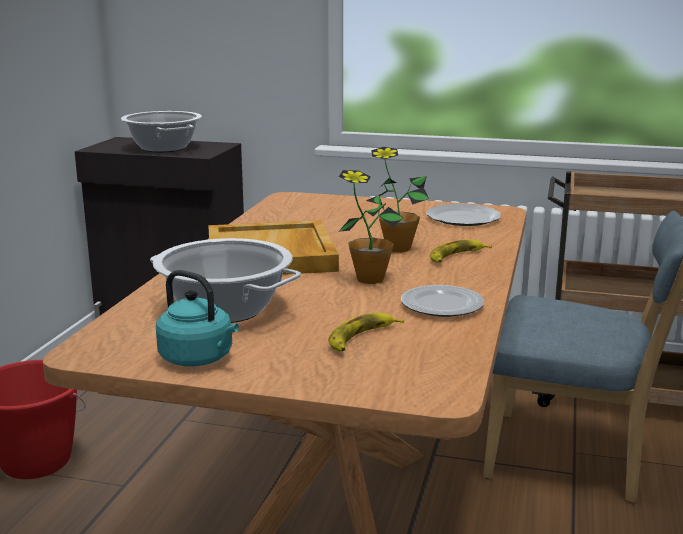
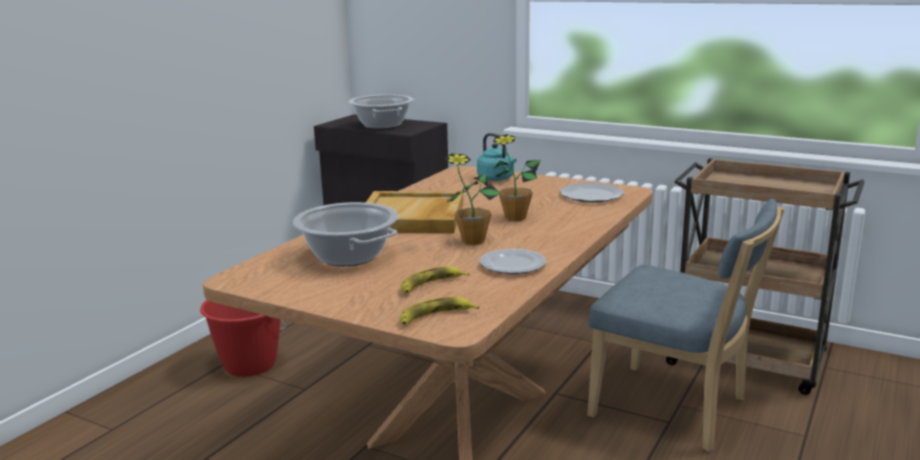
camera: 15 degrees right, 0 degrees up
turquoise kettle [156,270,239,366] -> turquoise kettle moved to [477,133,517,181]
banana [430,239,492,263] -> banana moved to [400,297,479,325]

